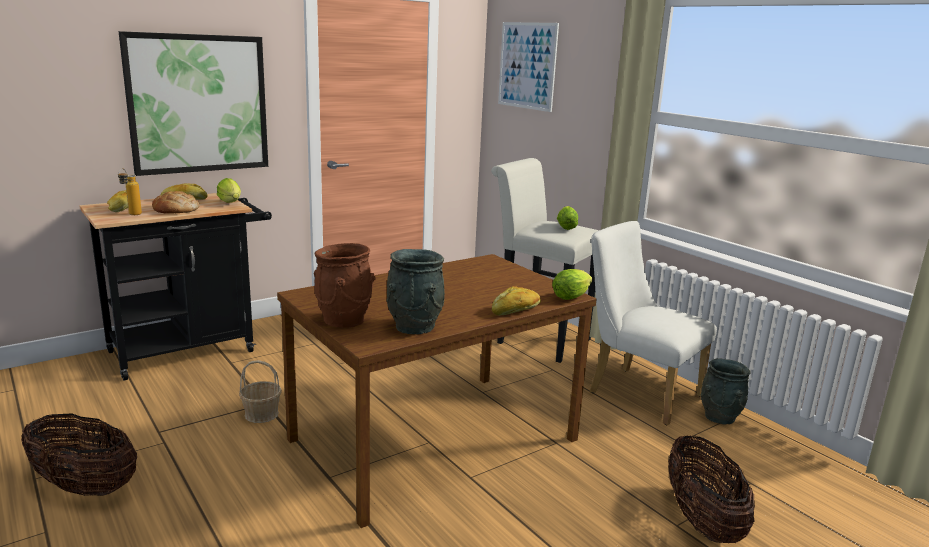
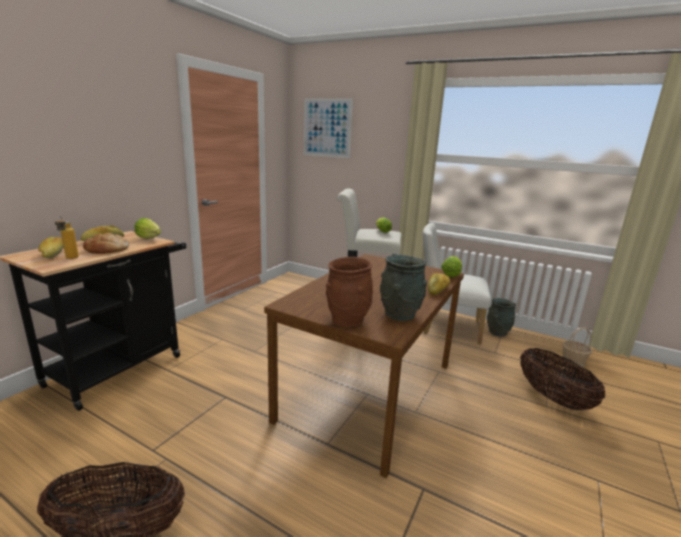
camera: 25 degrees left, 0 degrees up
picture [119,31,268,176] -> none
basket [239,360,282,423] -> basket moved to [562,328,592,367]

